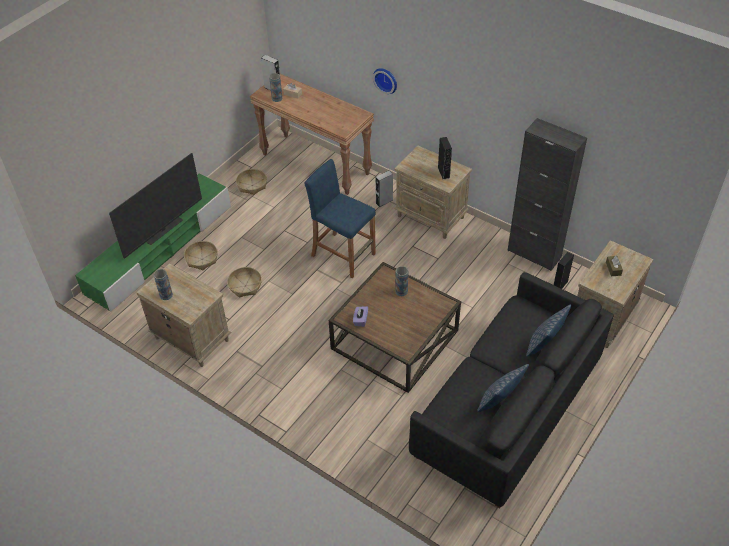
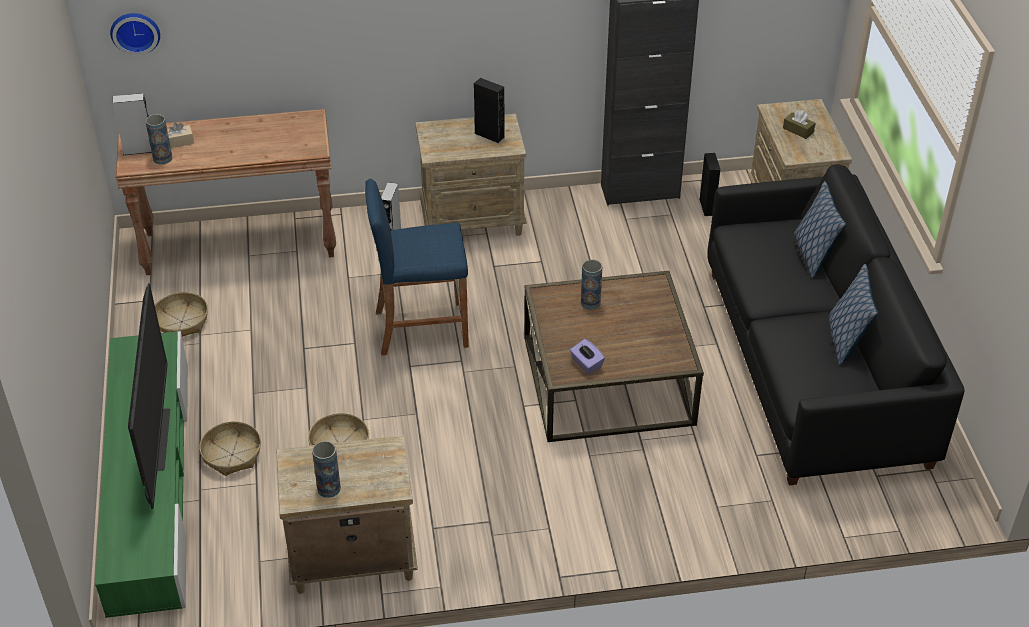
camera: 45 degrees left, 5 degrees down
wall clock [373,68,397,94] -> wall clock moved to [110,13,160,55]

